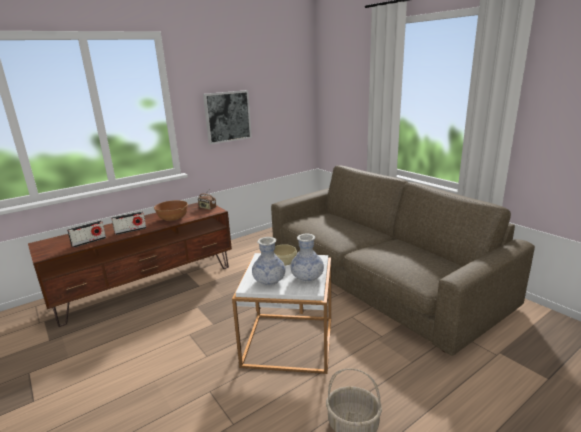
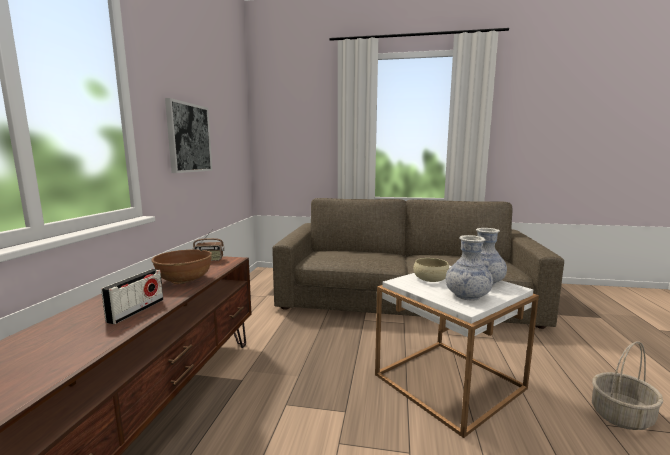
camera: 45 degrees left, 10 degrees down
radio [67,220,106,248] -> none

